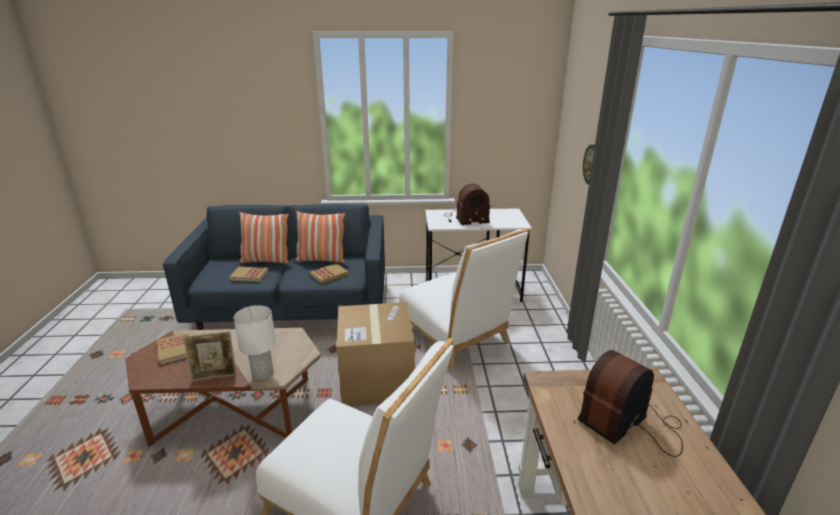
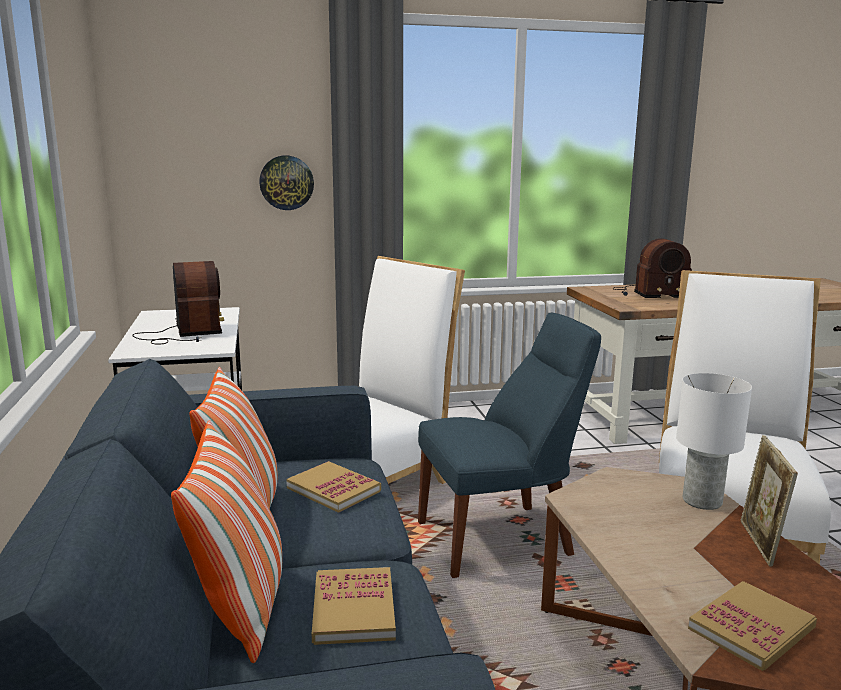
camera: 100 degrees left, 10 degrees down
picture frame [183,331,237,381] -> picture frame turned 150 degrees counterclockwise [740,435,798,566]
cardboard box [337,302,415,406] -> blue chair [418,312,601,578]
radio [577,350,683,457] -> radio turned 45 degrees counterclockwise [614,238,692,298]

